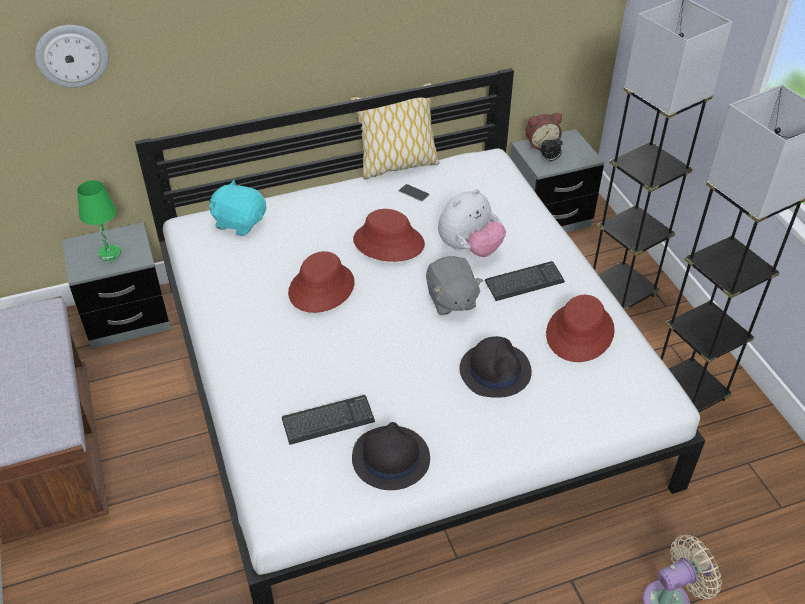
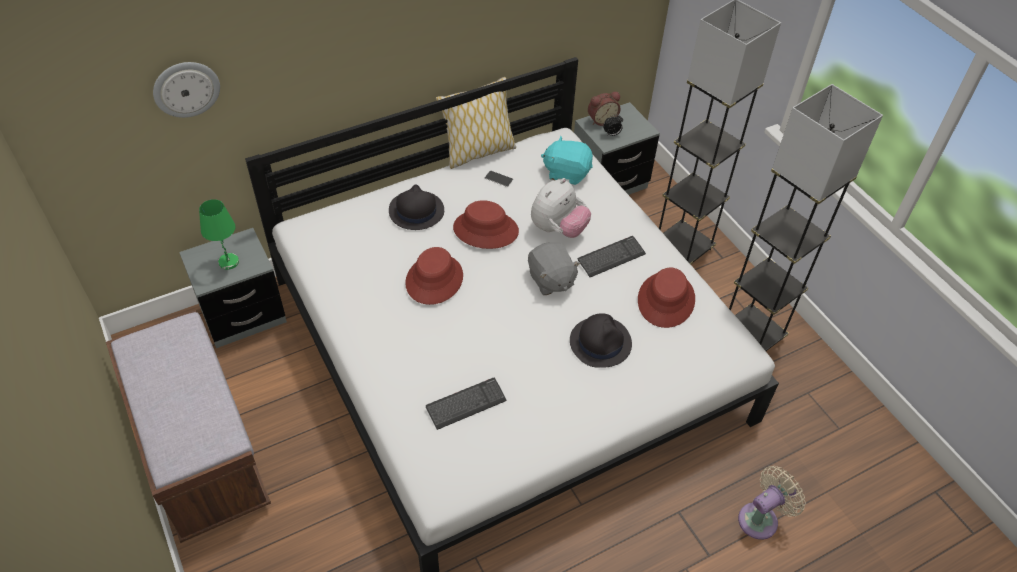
camera: 10 degrees left, 5 degrees up
turquoise plush toy [209,180,266,236] -> turquoise plush toy moved to [541,136,593,185]
black hat [352,422,430,490] -> black hat moved to [389,185,444,230]

